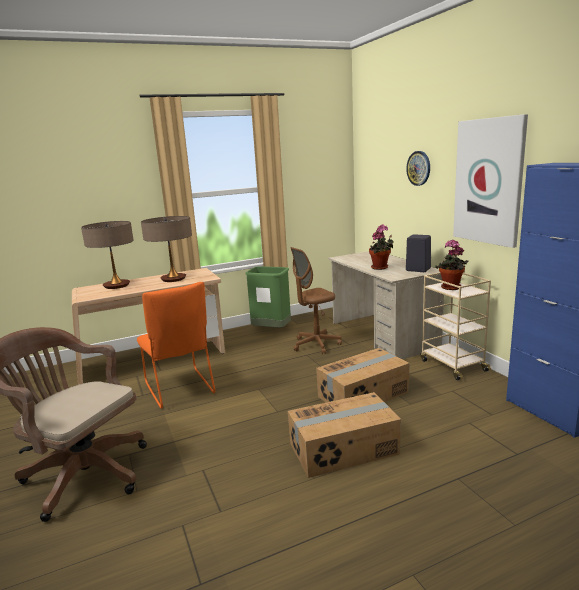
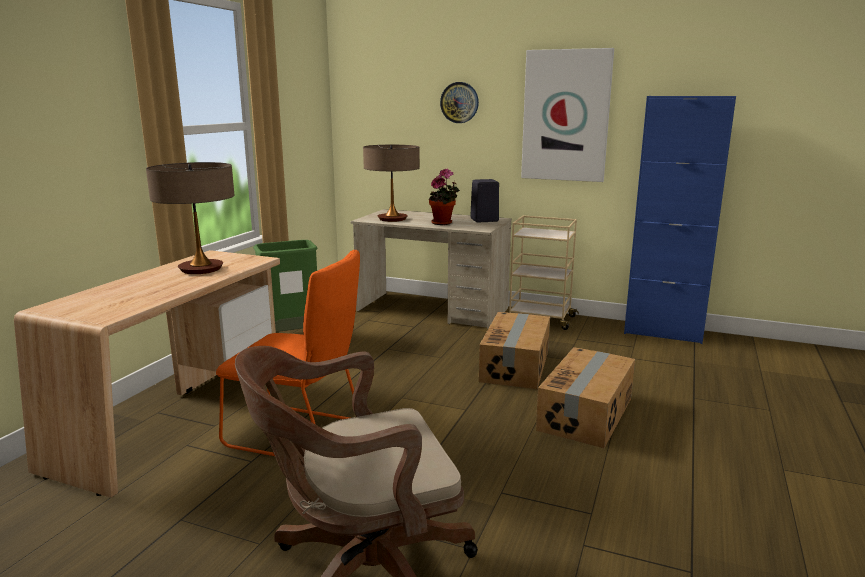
camera: 45 degrees left, 0 degrees up
table lamp [81,221,134,289] -> table lamp moved to [363,145,420,222]
brown office chair [290,247,342,354] -> none
potted plant [435,240,468,290] -> none

